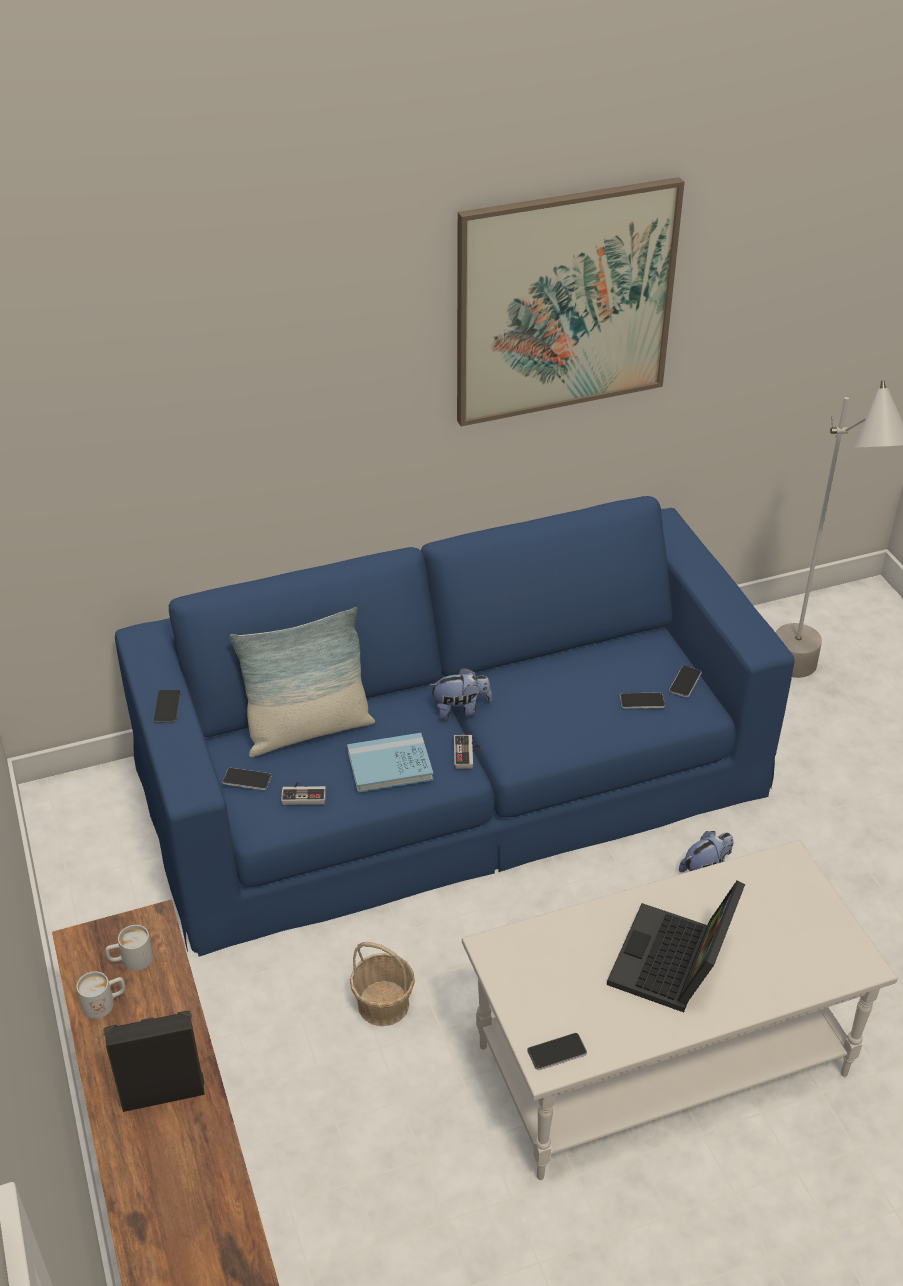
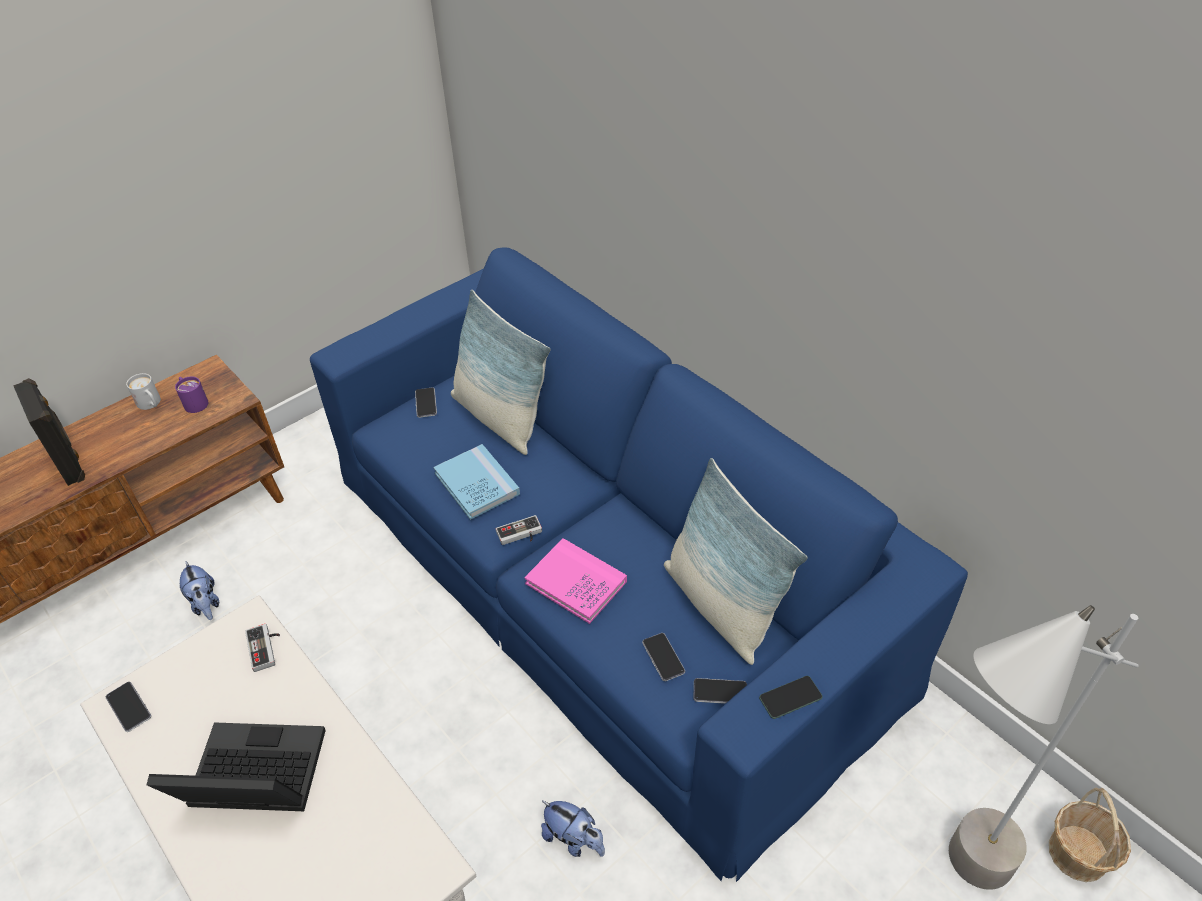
camera: 70 degrees right, 5 degrees up
white mug [105,925,153,971] -> purple mug [175,376,209,413]
phone [153,690,181,723] -> phone moved to [759,676,822,719]
game controller [281,782,326,805] -> game controller moved to [245,624,280,672]
basket [350,942,415,1026] -> basket moved to [1049,788,1131,882]
plush toy [429,668,492,721] -> plush toy moved to [180,561,219,620]
picture [457,177,685,426] -> none
none -> pink book [524,538,627,624]
none -> pillow [664,458,808,665]

